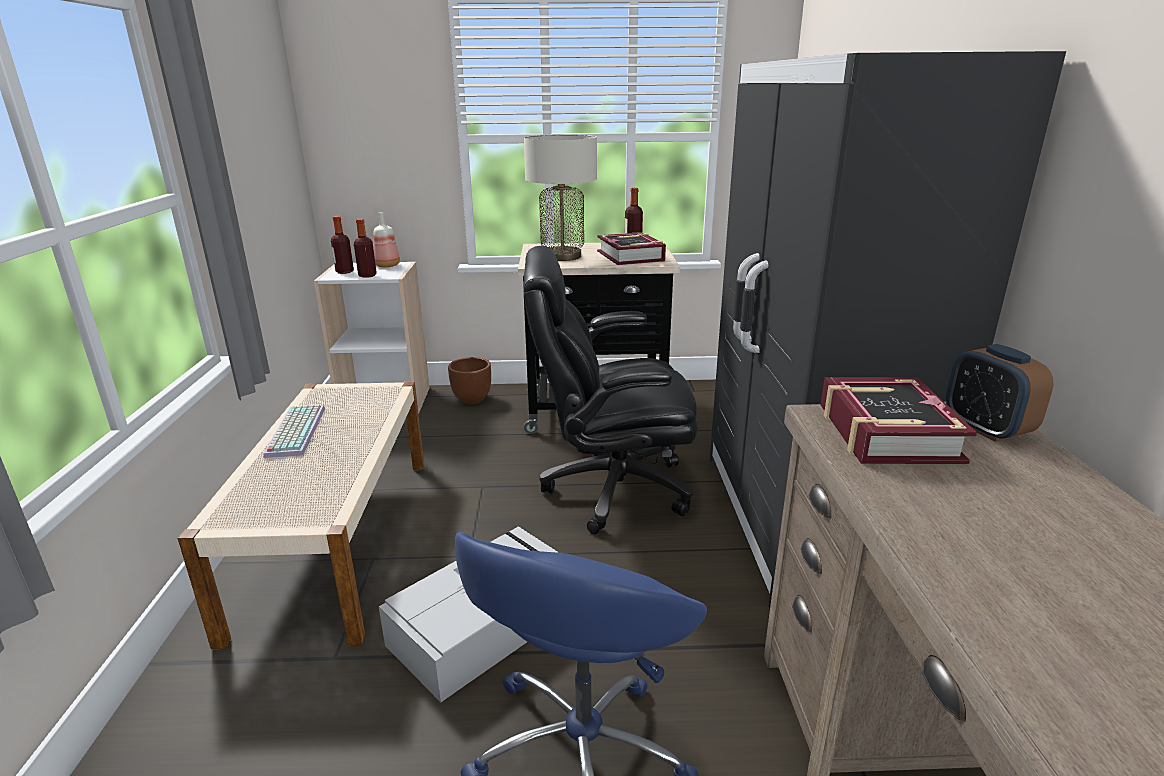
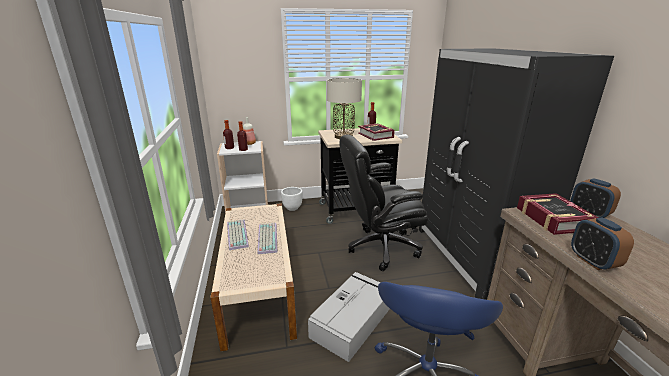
camera: 10 degrees left, 0 degrees up
brown planter [448,357,491,405] -> white planter [281,187,303,211]
none -> keyboard [257,223,277,254]
none -> alarm clock [571,217,634,270]

